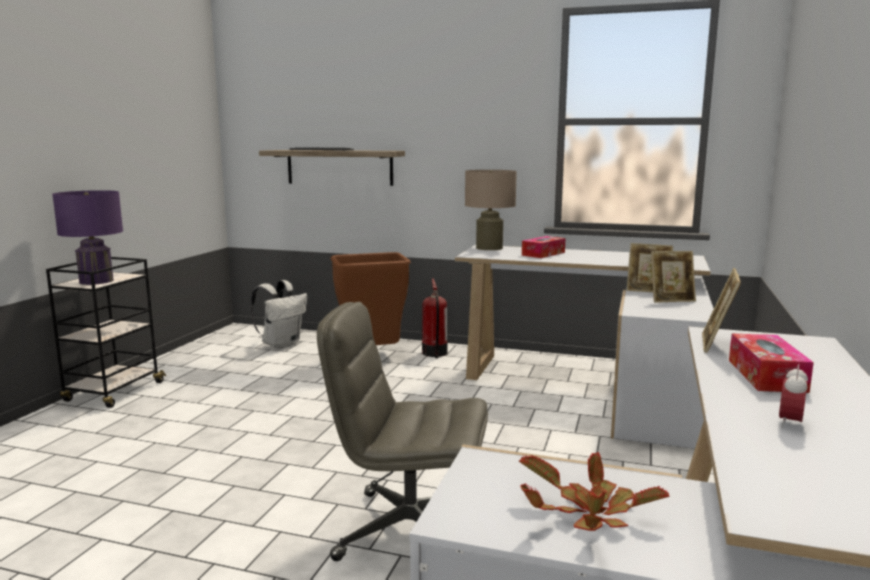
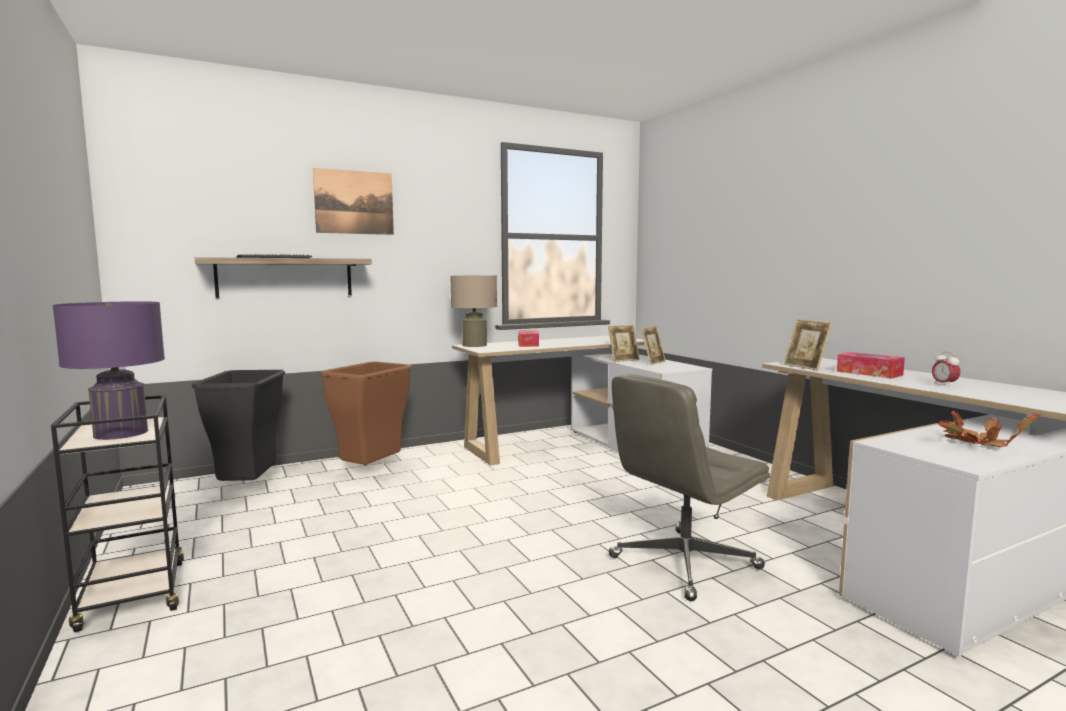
camera: 45 degrees left, 5 degrees down
white backpack [251,280,307,349] -> black trash can [192,370,285,481]
fire extinguisher [422,279,447,358] -> none
none -> picture [313,168,394,235]

